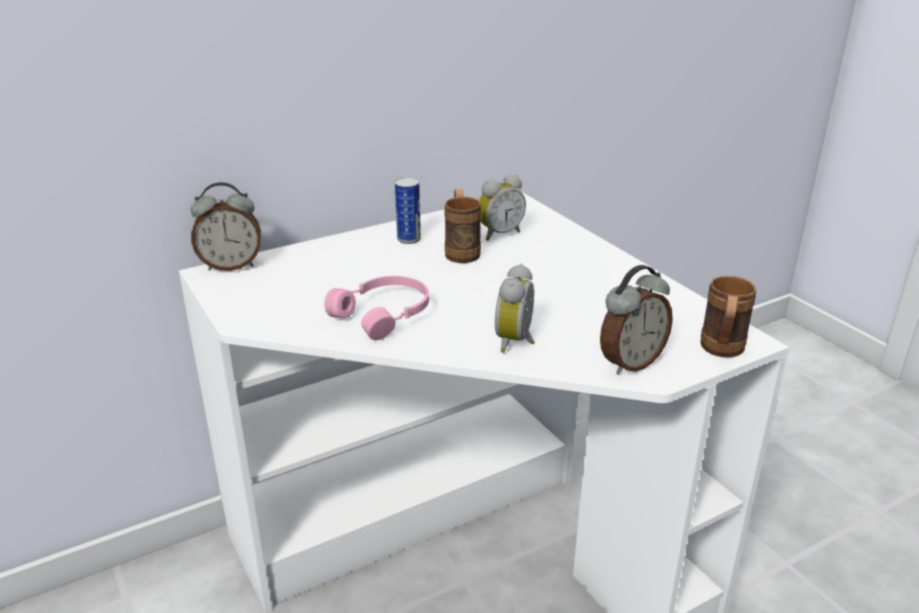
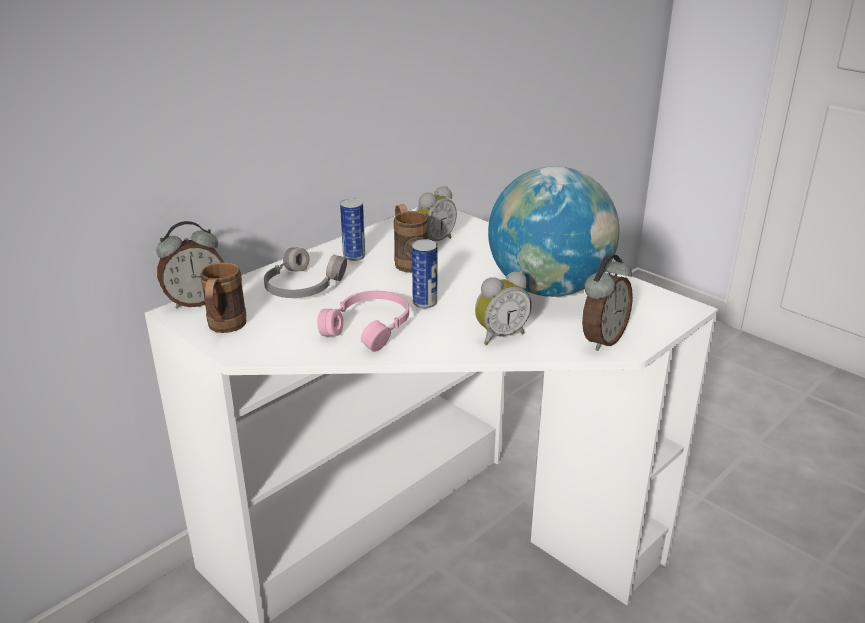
camera: 15 degrees left, 0 degrees up
alarm clock [495,264,535,353] -> alarm clock turned 120 degrees counterclockwise [475,271,532,345]
brown mug [700,276,756,357] -> brown mug moved to [201,262,246,333]
none -> grey headphones [264,247,347,298]
none -> can [412,239,437,308]
none -> globe [488,166,620,297]

